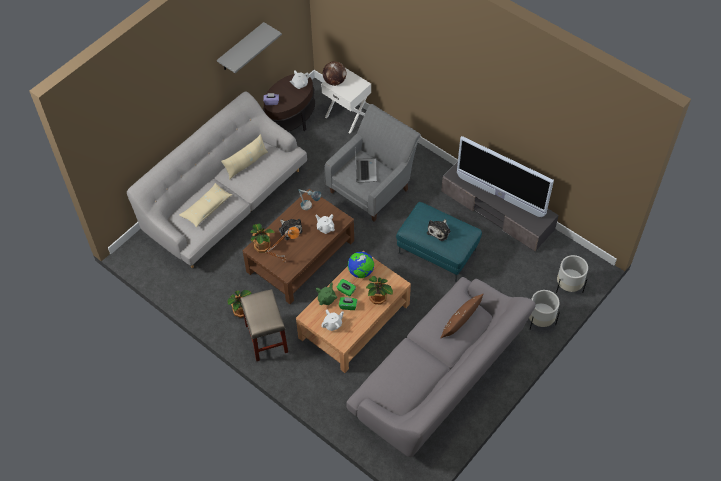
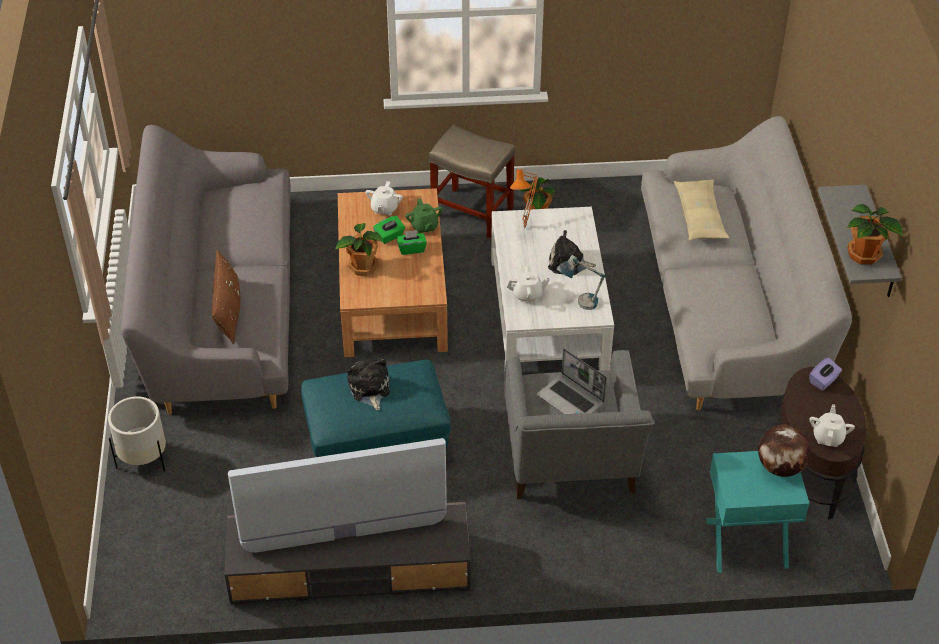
camera: 135 degrees right, 10 degrees down
beige pillow [221,134,268,180] -> none
brown coffee table [242,189,354,304] -> white coffee table [491,207,614,371]
potted plant [250,224,275,253] -> potted plant moved to [847,204,903,265]
white nightstand [321,68,371,133] -> turquoise nightstand [706,451,809,573]
globe [347,252,374,278] -> none
white planter [556,255,588,293] -> none

